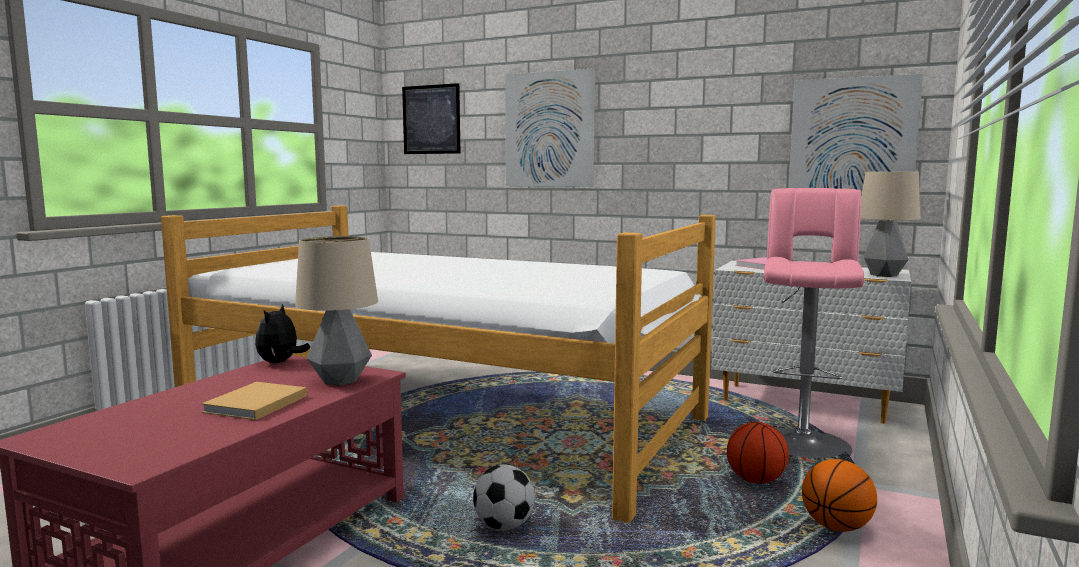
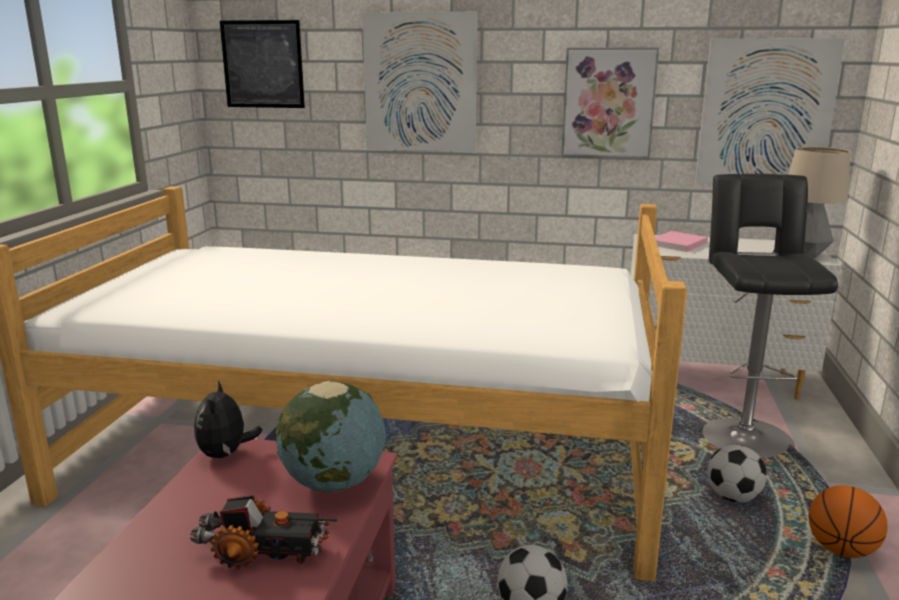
camera: 15 degrees left, 10 degrees up
beige book [201,382,307,420] -> toy truck [190,495,337,569]
table lamp [295,236,378,386] -> globe [275,381,386,492]
basketball [727,422,789,484] -> football [707,445,767,503]
pink stool [764,188,864,458] -> black stool [702,174,838,458]
none -> picture [562,47,659,159]

